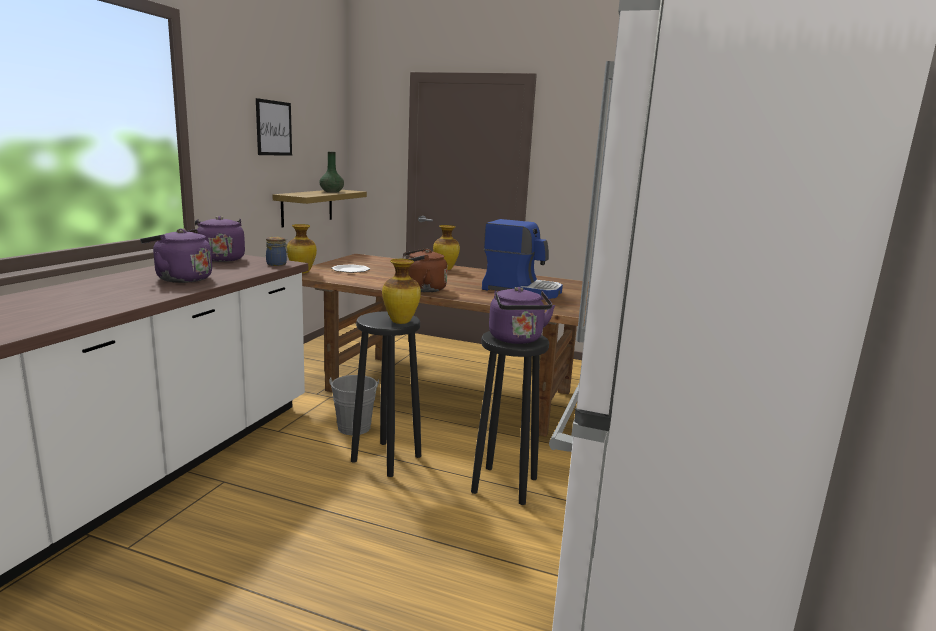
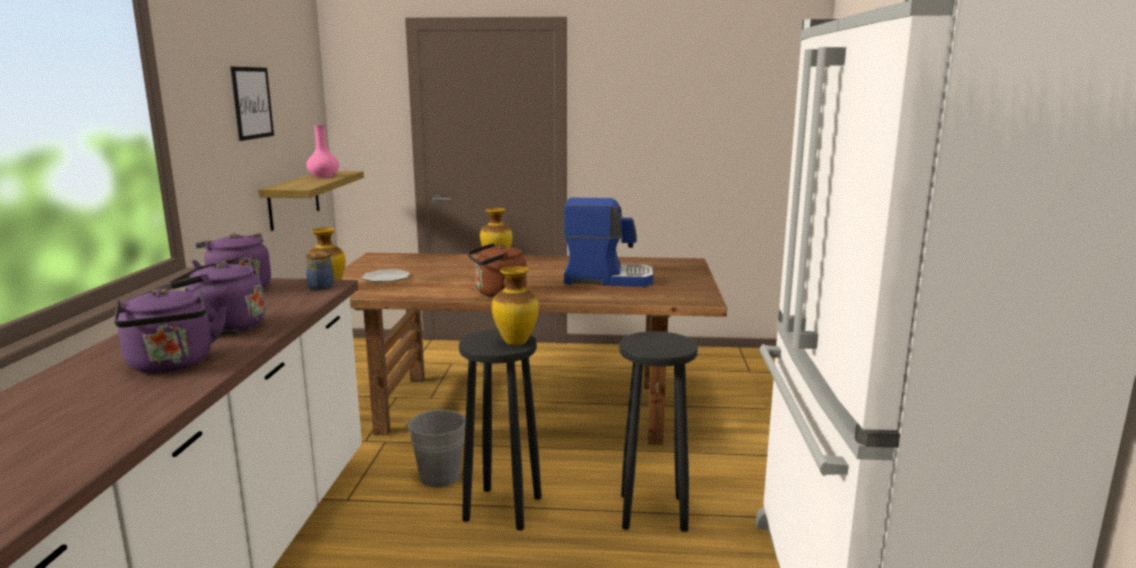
camera: 15 degrees left, 0 degrees up
green vase [319,151,344,192] -> pink vase [306,125,339,178]
purple kettle [489,287,555,344] -> purple kettle moved to [114,288,227,373]

